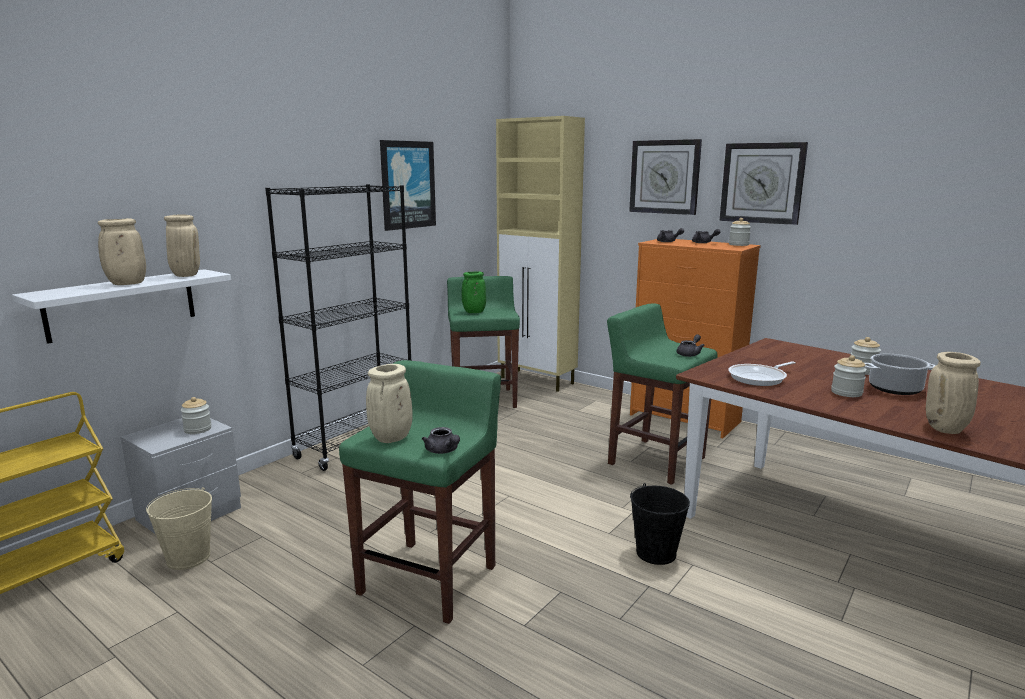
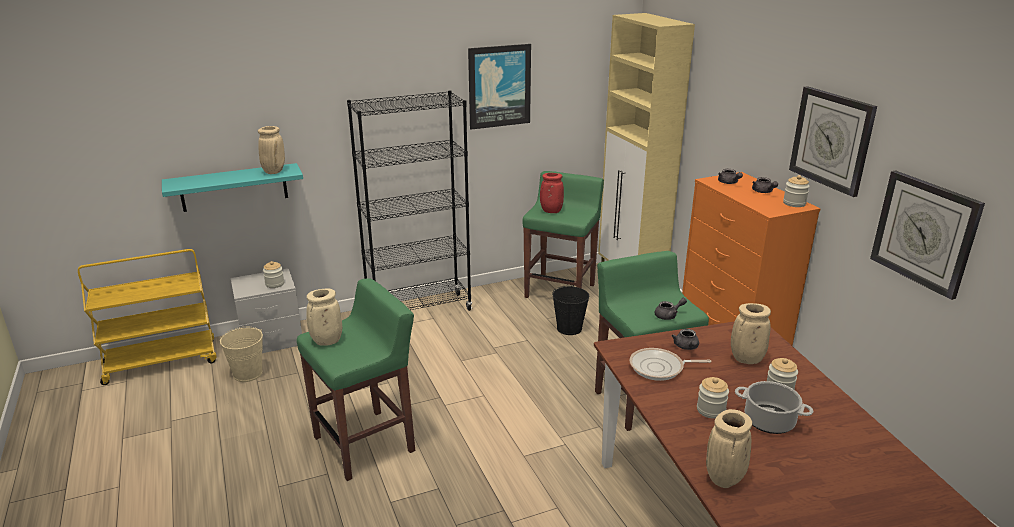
camera: 30 degrees right, 10 degrees up
white shelf [12,269,231,344] -> turquoise shelf [162,163,303,212]
beige vase [98,218,146,285] -> beige vase moved to [731,303,771,364]
grey teapot [422,427,460,454] -> grey teapot moved to [672,329,699,350]
green vase [462,271,486,313] -> red vase [540,173,564,213]
wall clock [629,139,702,215] -> wall clock moved to [870,170,985,300]
black bucket [630,483,690,565] -> black bucket moved to [552,285,589,335]

